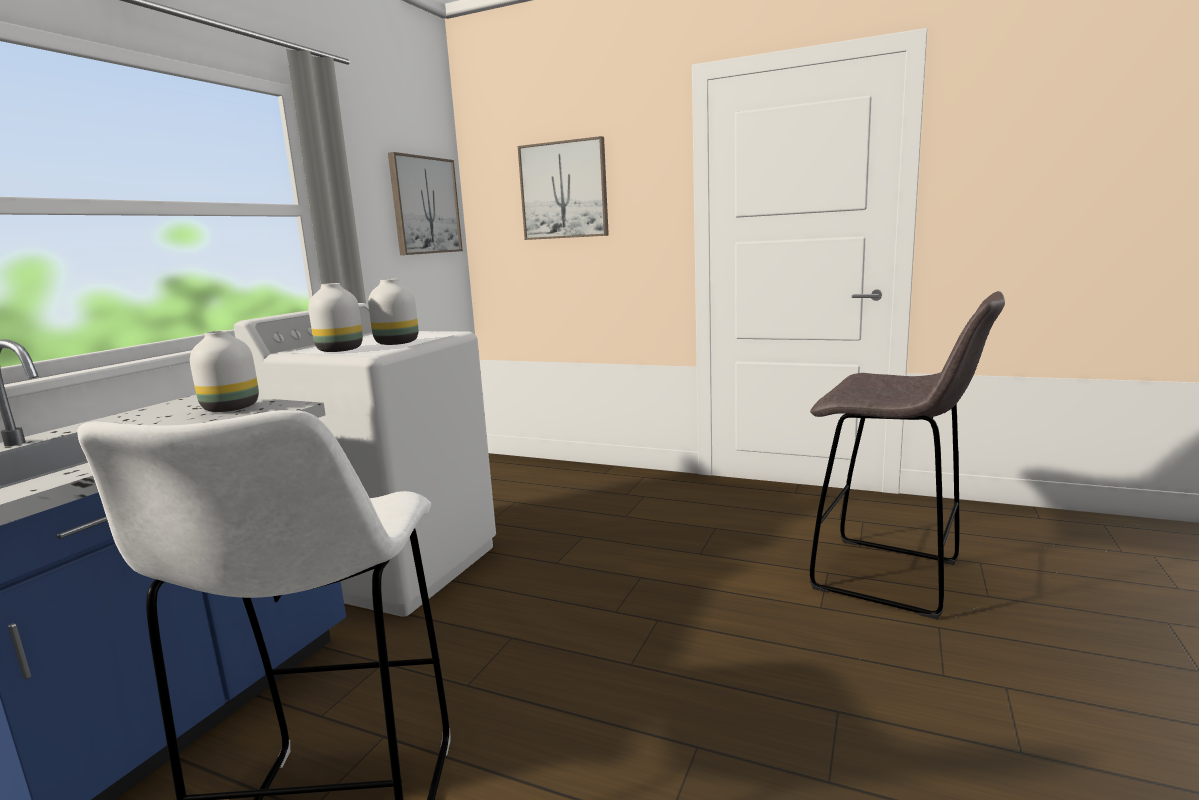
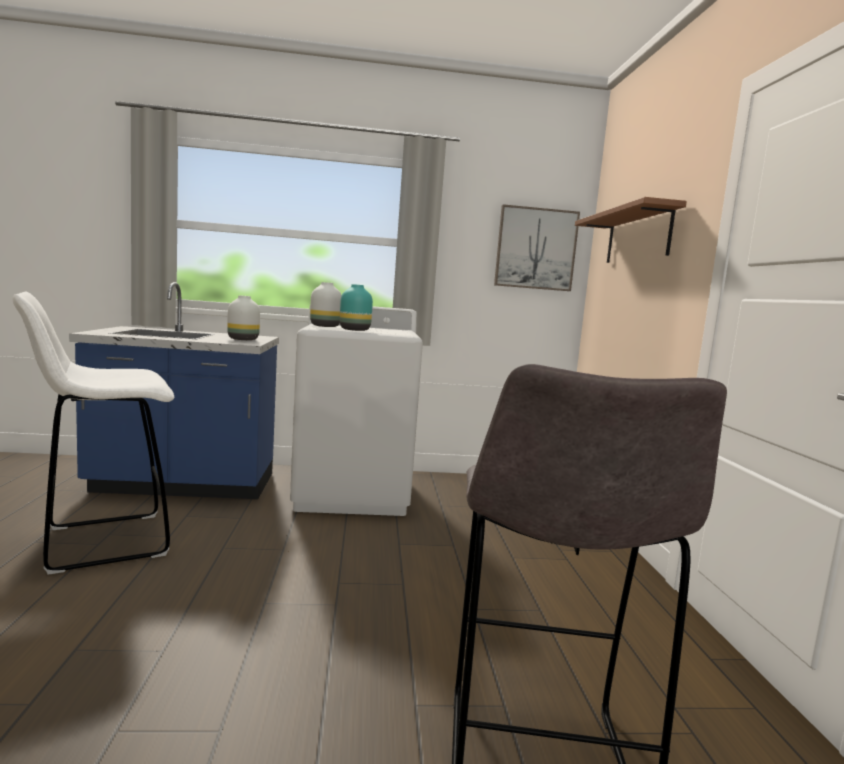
camera: 60 degrees right, 5 degrees down
white vase [368,279,418,345] -> turquoise vase [340,284,373,331]
picture [518,136,609,240] -> brown shelf [575,197,687,263]

